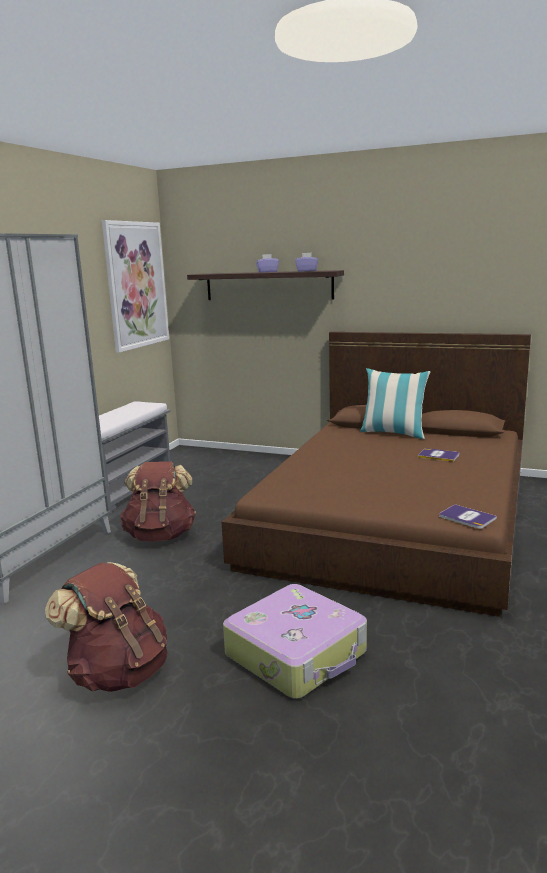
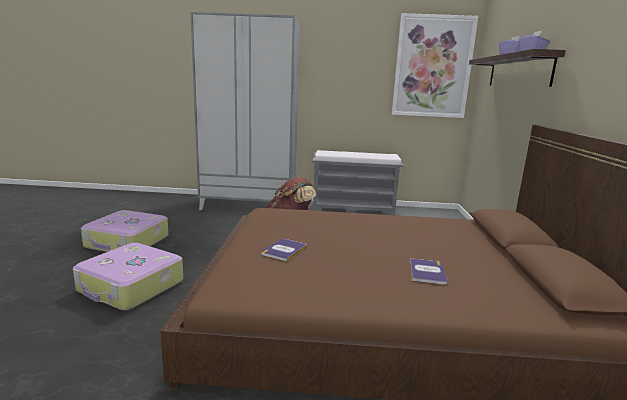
camera: 70 degrees right, 0 degrees up
brown backpack [45,562,167,692] -> suitcase [81,210,169,252]
pillow [360,368,430,439] -> none
book [439,504,497,529] -> book moved to [261,239,307,262]

